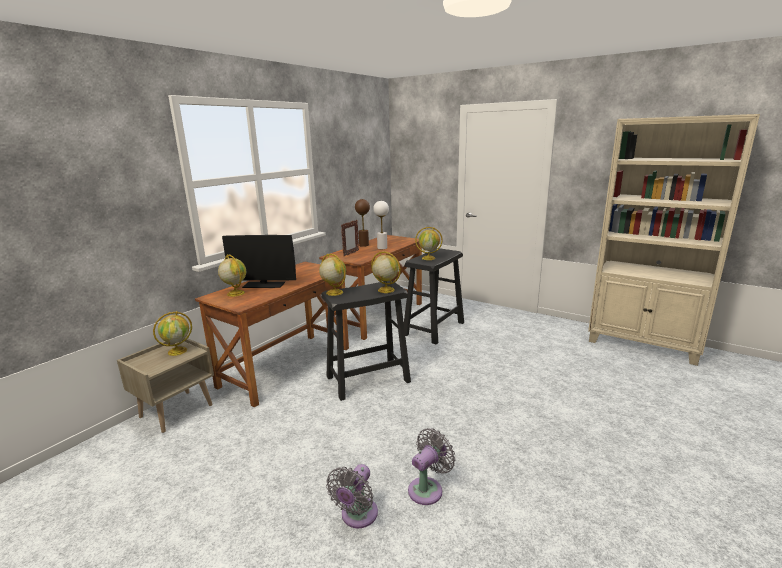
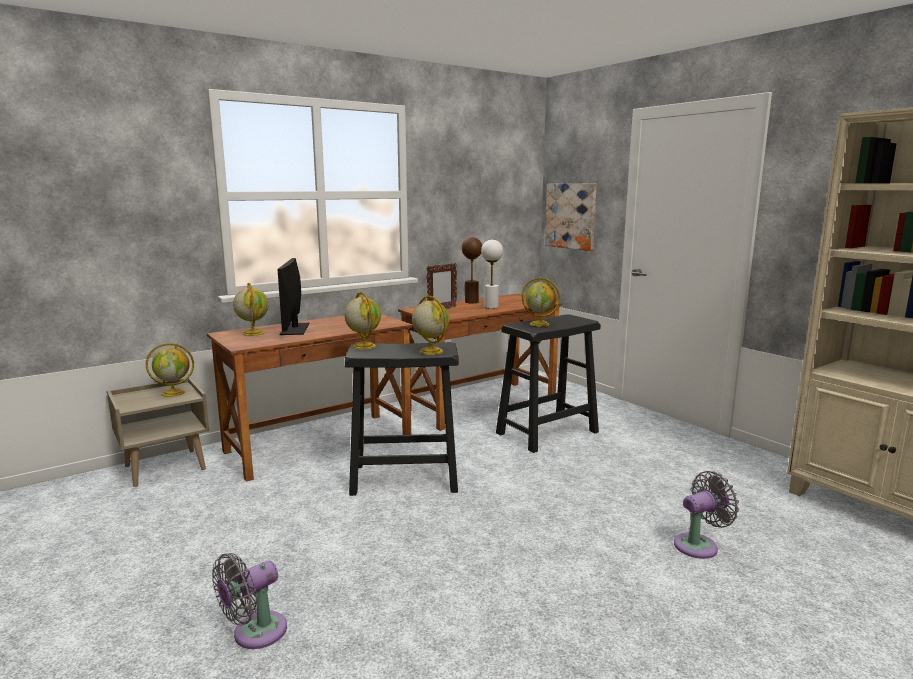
camera: 20 degrees right, 5 degrees down
monitor [222,235,296,288] -> monitor turned 60 degrees clockwise [278,258,310,335]
grey fan [408,428,455,505] -> grey fan moved to [674,471,739,559]
none -> picture [545,183,597,251]

